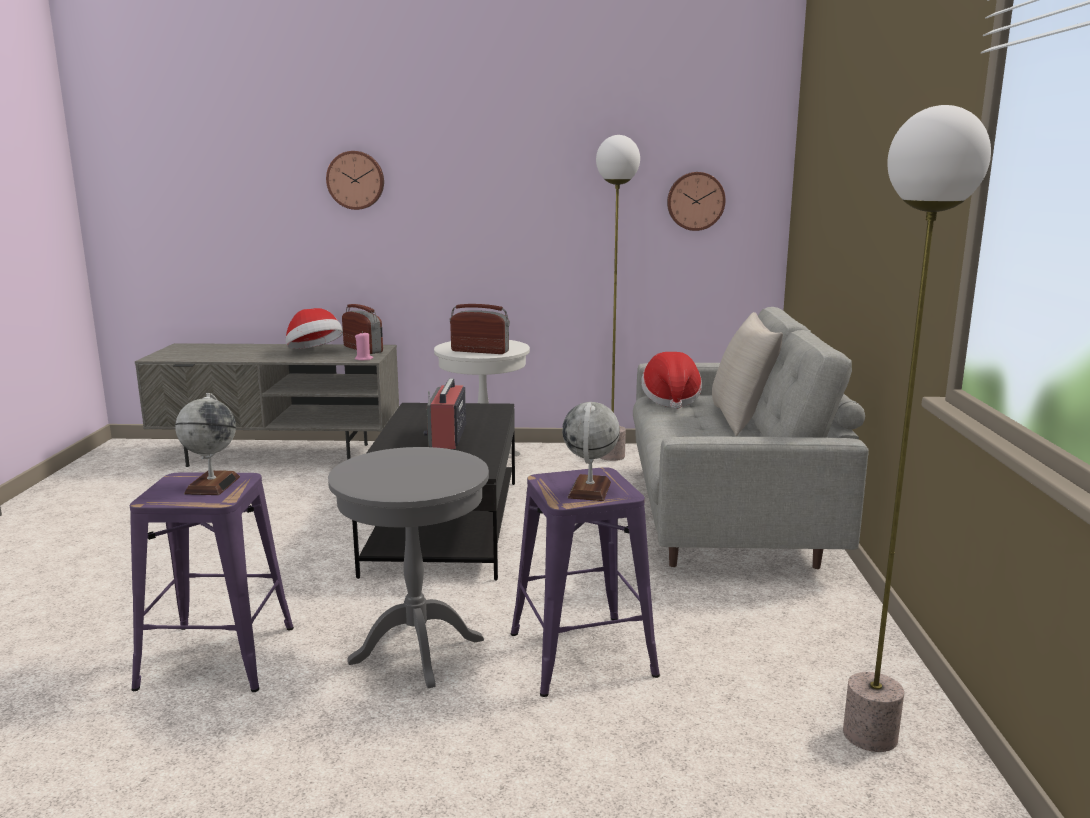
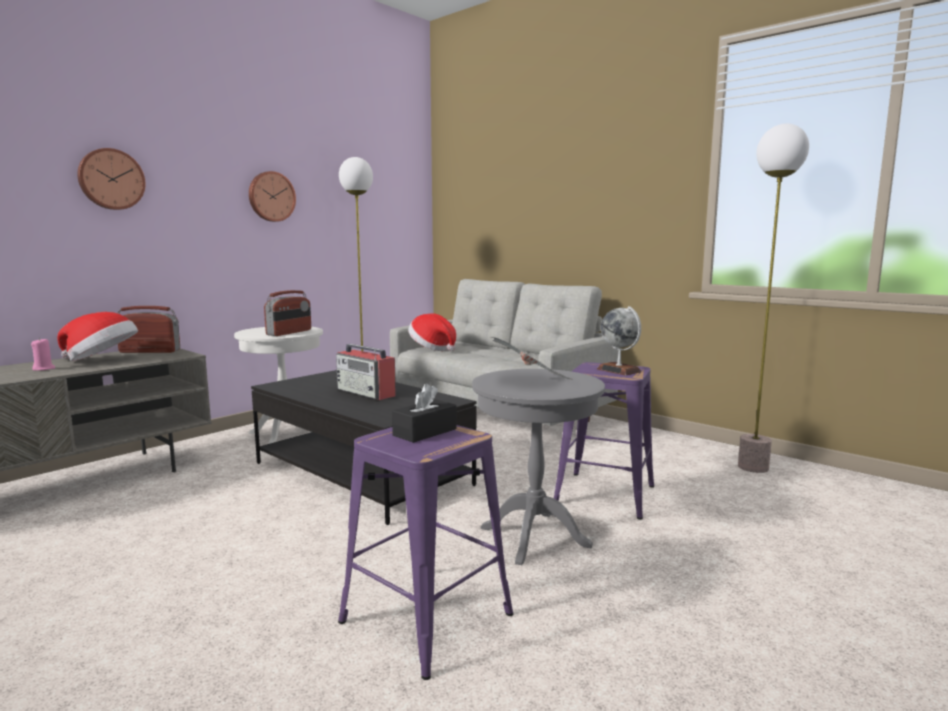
camera: 50 degrees left, 5 degrees down
globe [175,393,240,495] -> black tissue box [392,383,457,443]
pink candle [355,331,373,360] -> pink candle moved to [31,338,55,371]
radio [450,304,510,354] -> radio turned 150 degrees clockwise [264,290,311,336]
wall clock [667,172,726,231] -> wall clock moved to [249,171,296,222]
beige pillow [712,312,783,436] -> none
none -> newspaper [491,337,571,379]

